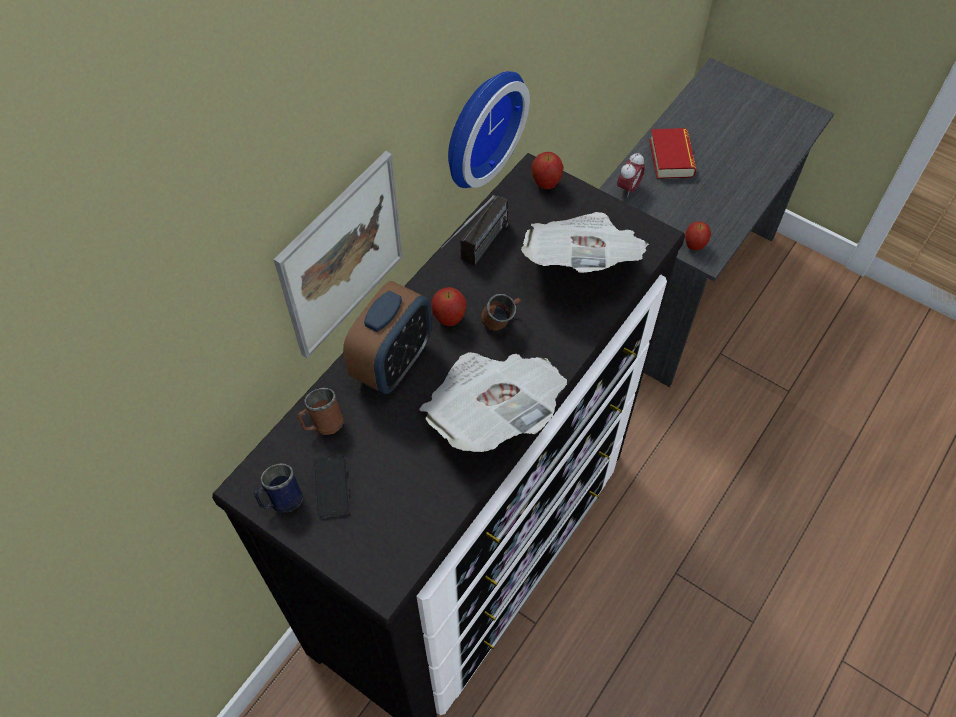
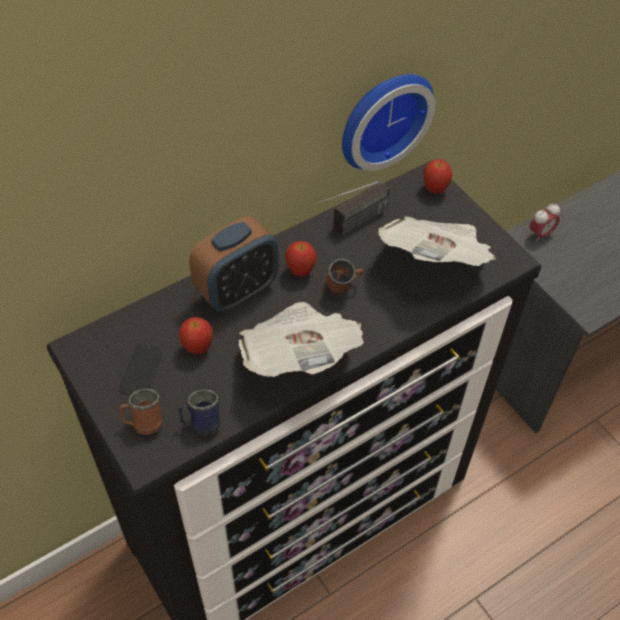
camera: 20 degrees right, 5 degrees down
blue mug [254,463,303,513] -> blue mug moved to [178,390,221,435]
picture [274,151,403,358] -> none
brown mug [298,387,344,435] -> brown mug moved to [119,389,163,435]
book [649,128,696,179] -> none
apple [685,222,711,250] -> apple moved to [179,317,213,354]

